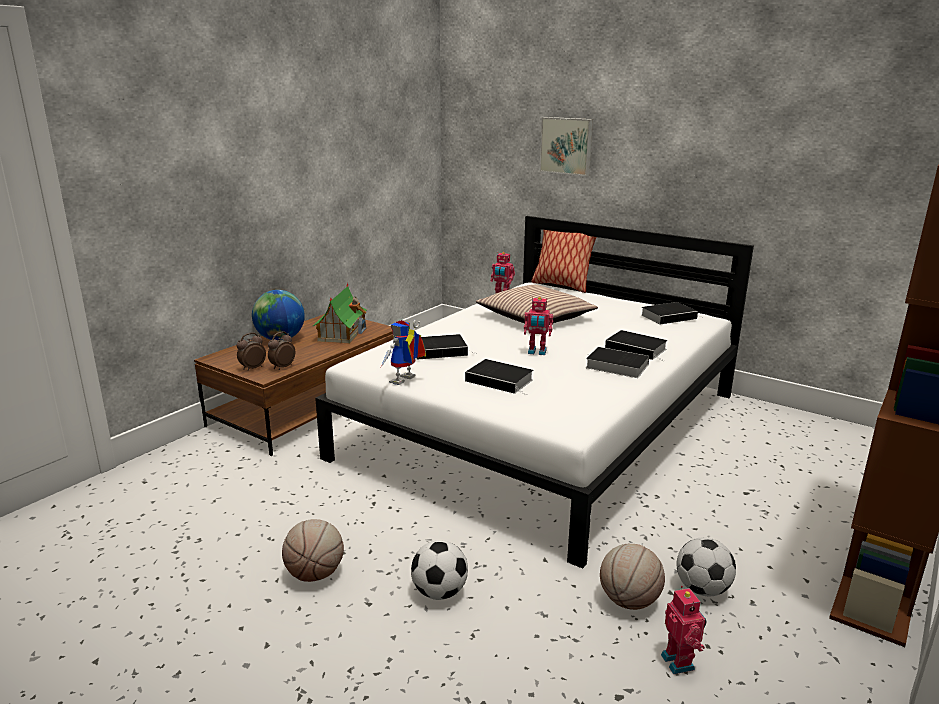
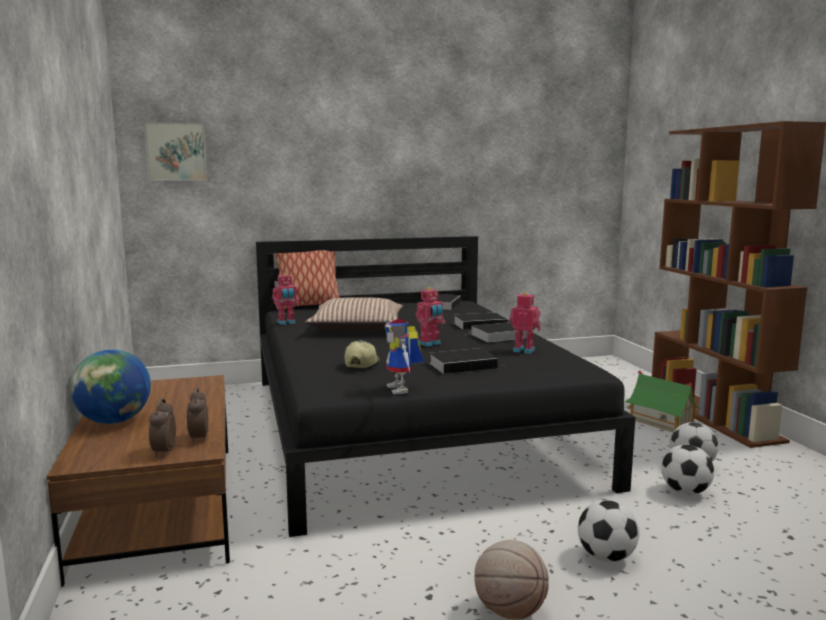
camera: 50 degrees left, 10 degrees down
toy house [313,283,367,343] -> toy house moved to [625,370,702,432]
white bed [315,216,754,569] -> black bed [256,236,635,537]
book [416,334,476,360] -> cap [344,340,380,368]
picture [539,117,593,176] -> picture moved to [144,122,207,181]
basketball [600,544,665,610] -> football [661,445,714,495]
toy robot [661,586,707,674] -> toy robot moved to [509,292,541,354]

